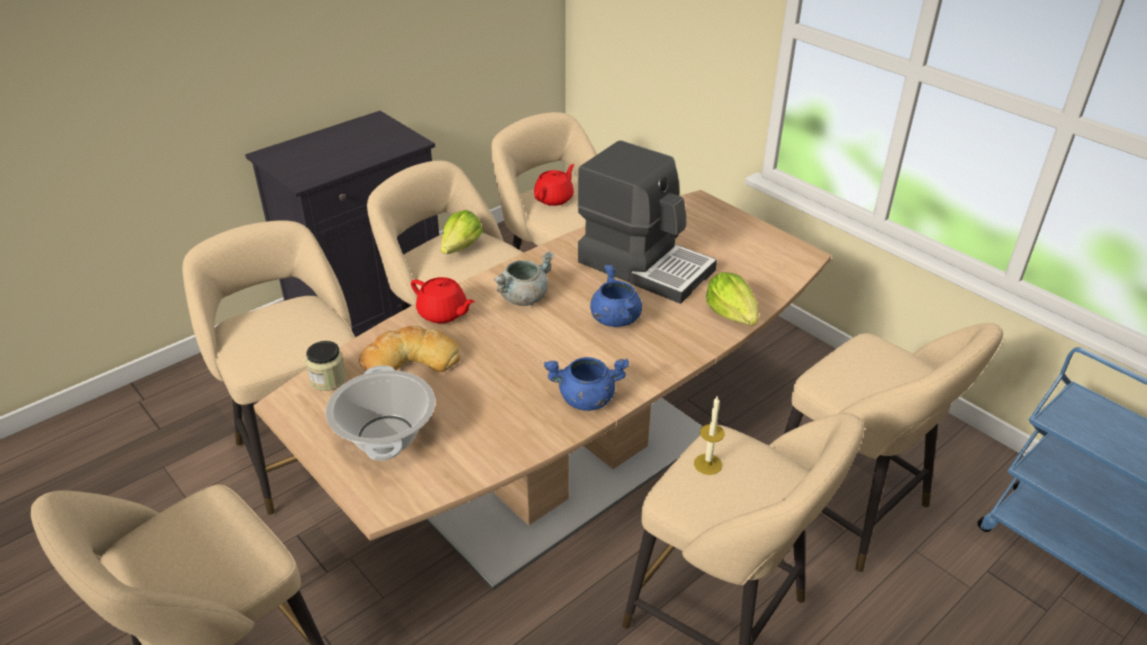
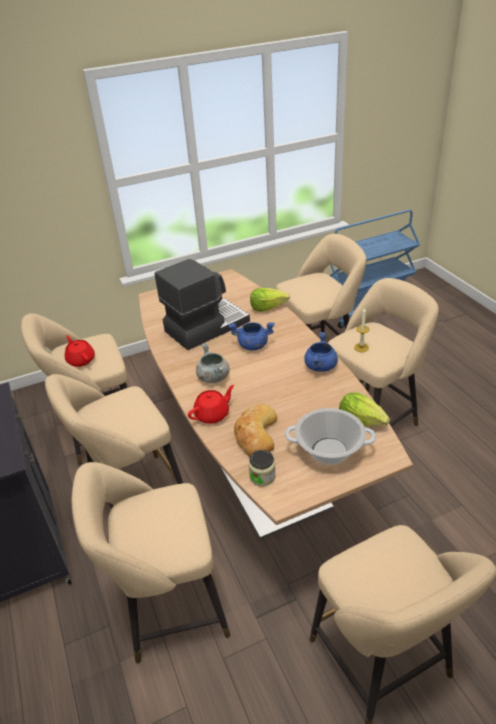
camera: 70 degrees left, 0 degrees up
lettuce [440,210,483,254] -> lettuce moved to [339,392,390,426]

